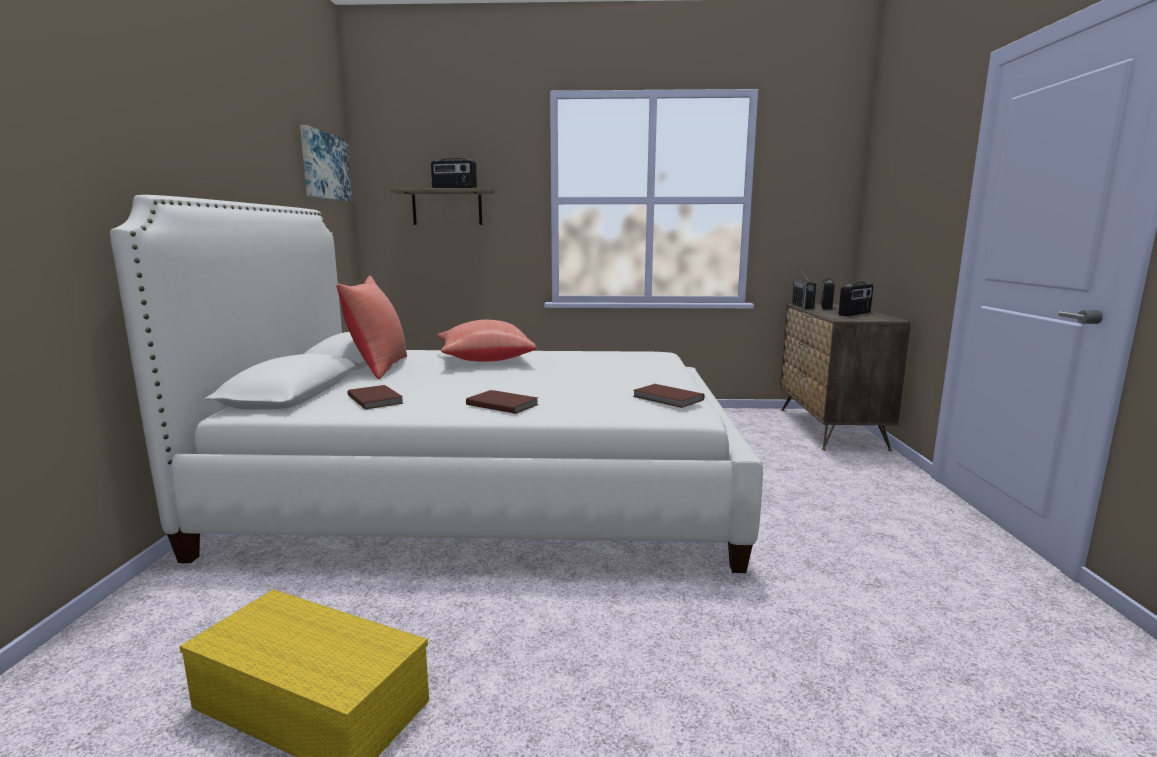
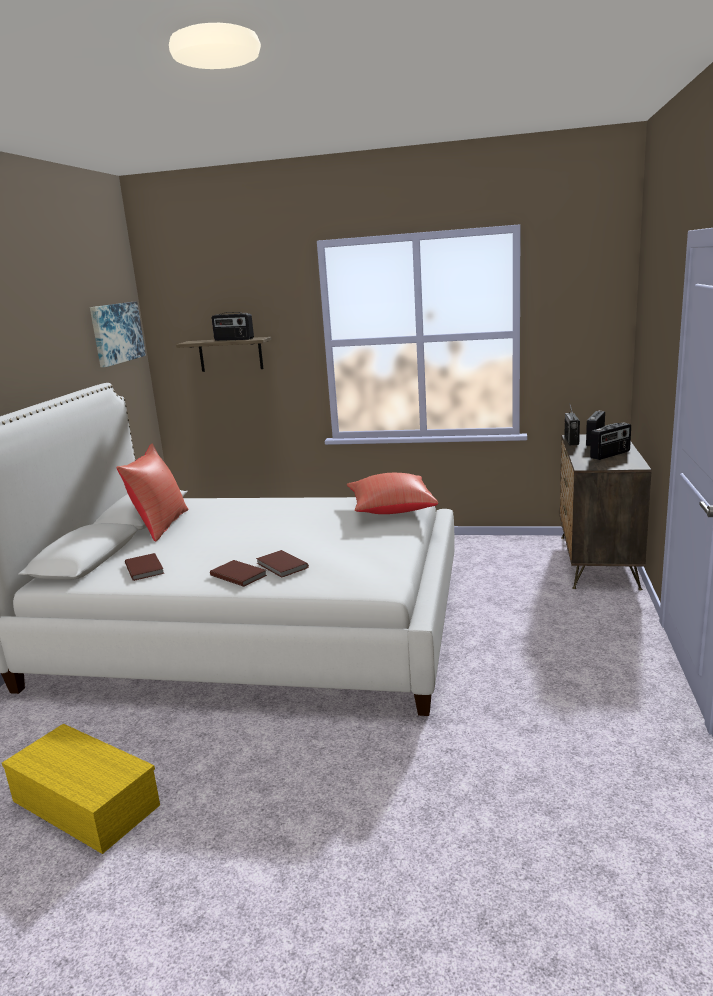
camera: 10 degrees right, 5 degrees up
red pillow [438,320,537,362] -> red pillow moved to [347,473,438,514]
brown book [633,384,704,408] -> brown book moved to [256,550,309,578]

